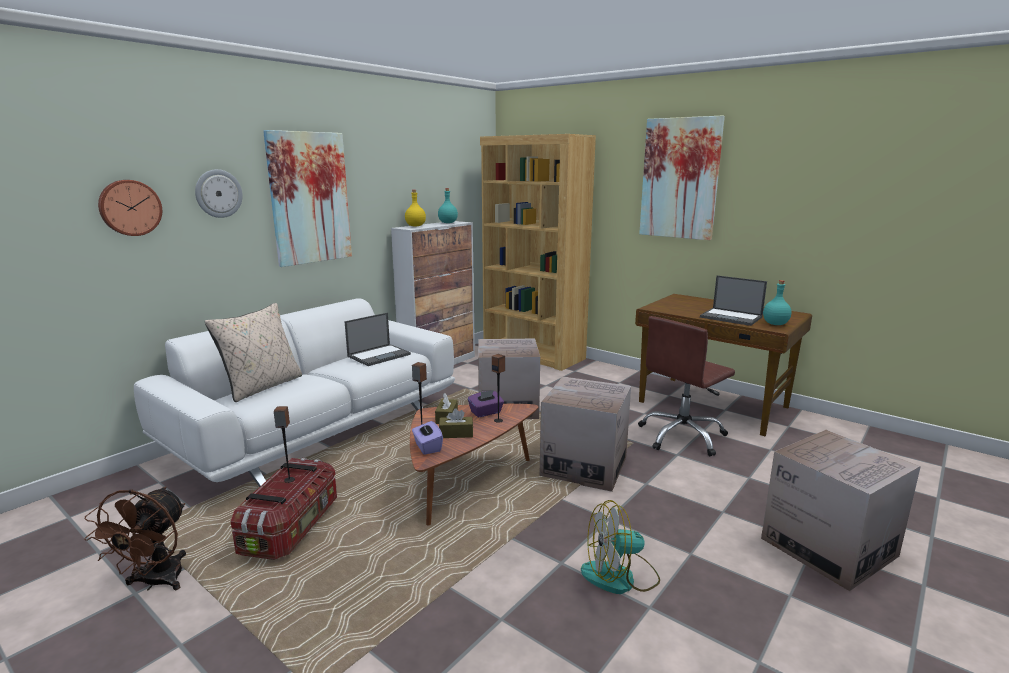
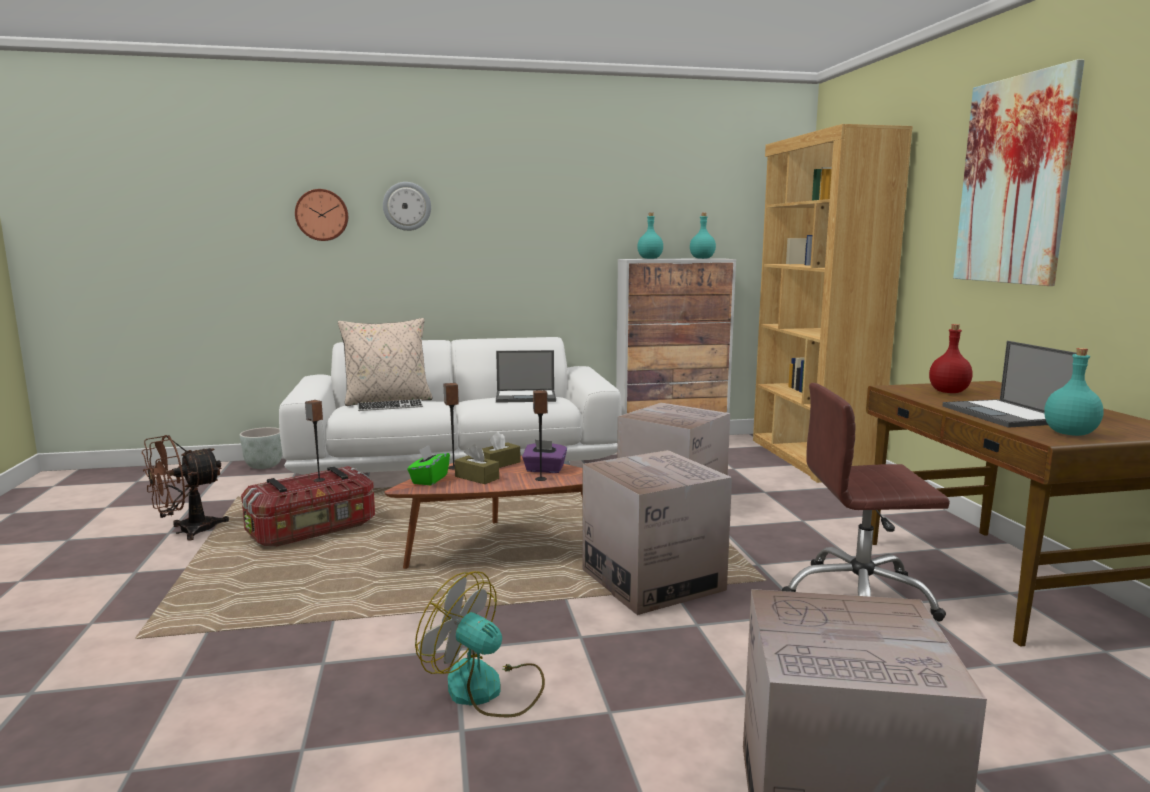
camera: 40 degrees right, 5 degrees down
picture [263,130,352,267] -> none
yellow bottle [405,190,426,226] -> turquoise bottle [637,213,663,259]
purple tissue box [412,421,443,455] -> green tissue box [407,445,450,485]
none -> grey planter [240,427,283,469]
none -> keyboard [358,399,423,411]
none -> red bottle [929,324,973,393]

